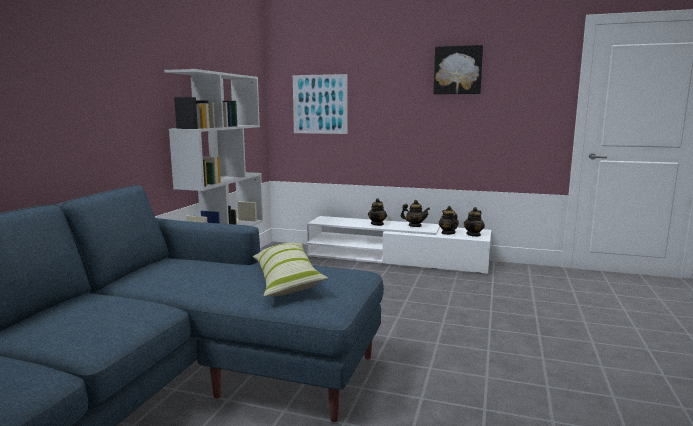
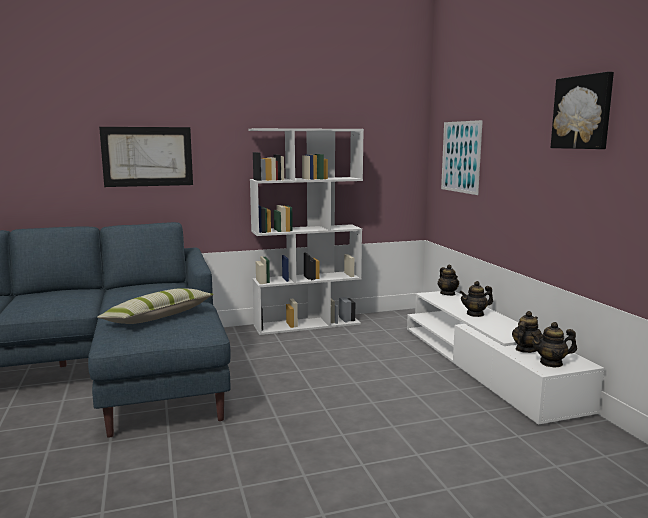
camera: 55 degrees right, 0 degrees up
teapot [401,200,430,227] -> teapot moved to [438,265,459,296]
none -> picture [99,127,193,187]

